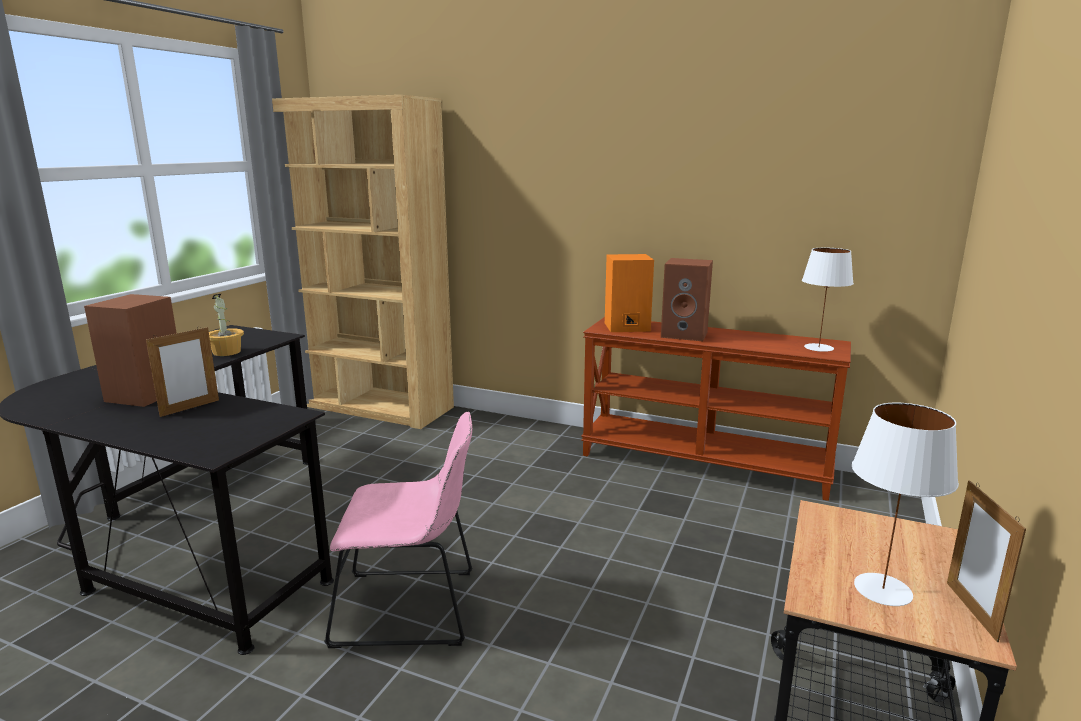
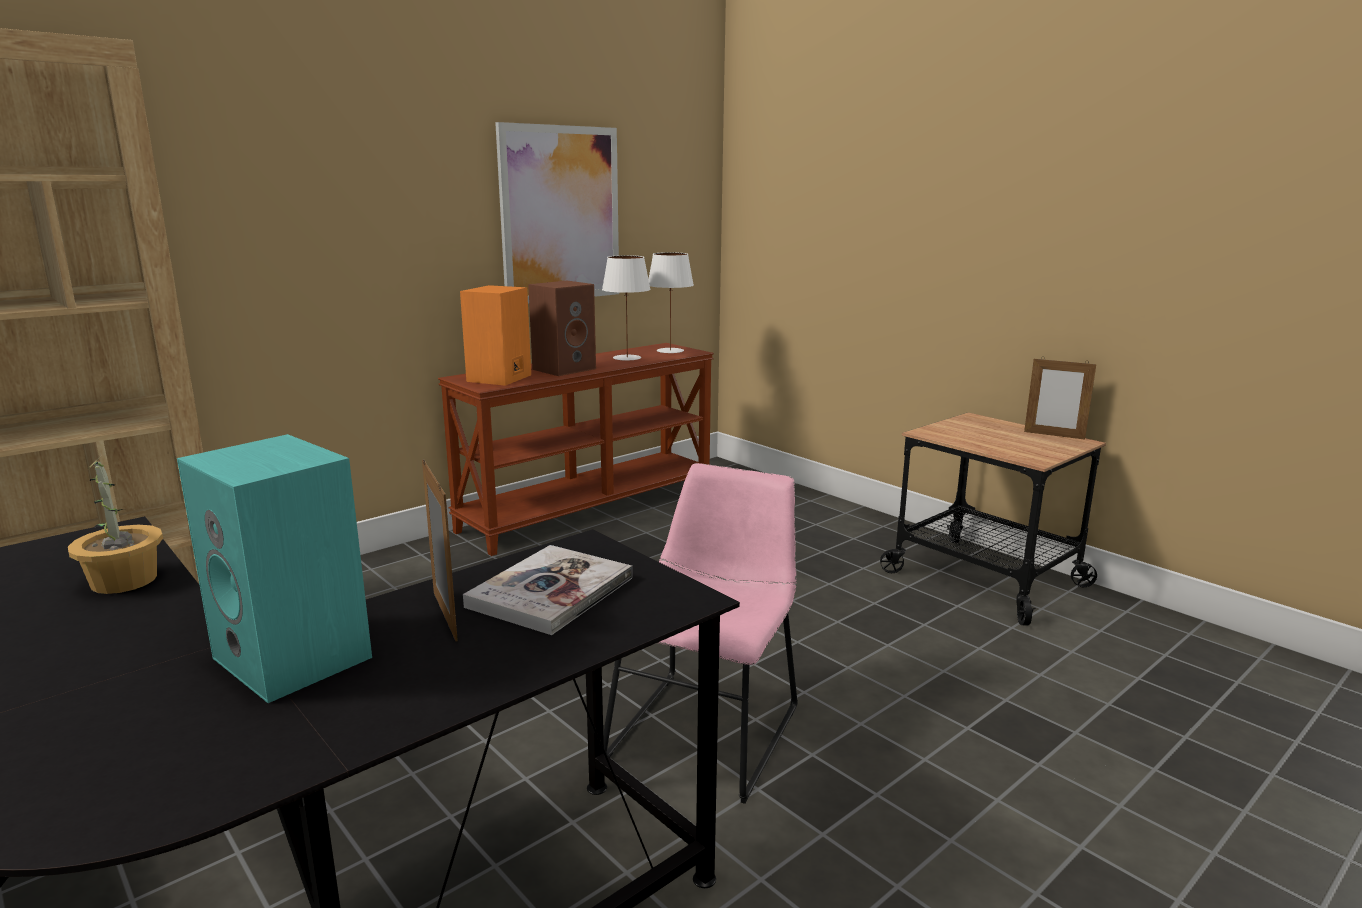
camera: 65 degrees left, 0 degrees up
brown speaker [84,294,176,407] -> turquoise speaker [177,434,372,703]
white table lamp [852,402,959,606] -> white table lamp moved to [602,255,651,361]
none -> book [463,545,632,635]
none -> picture [495,122,619,303]

